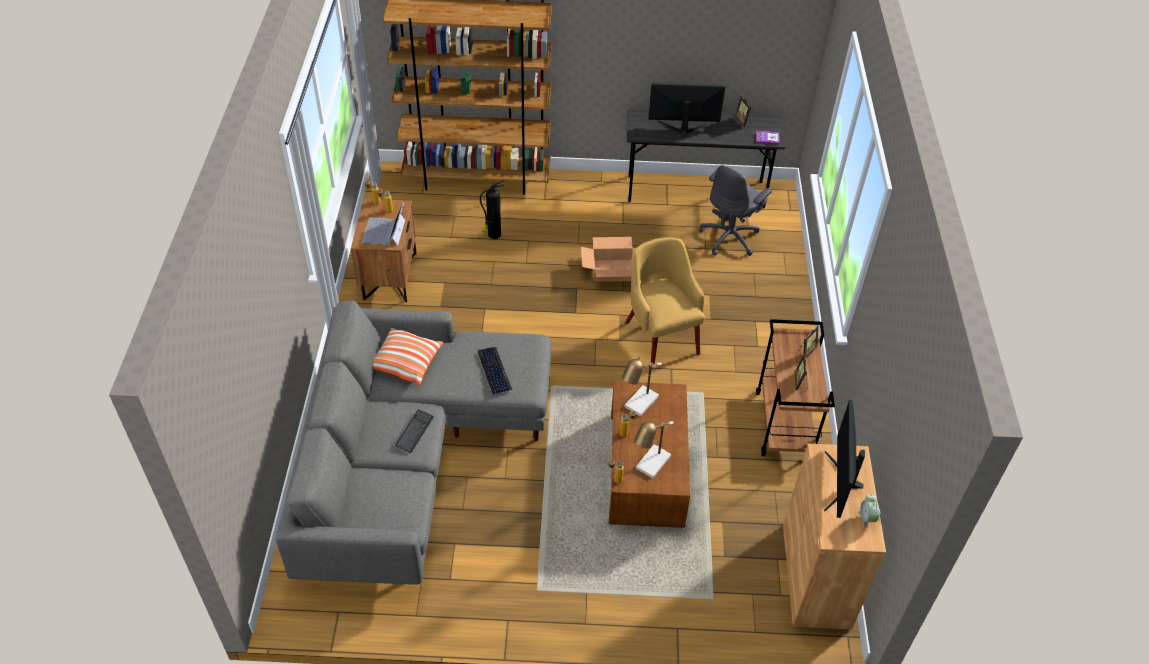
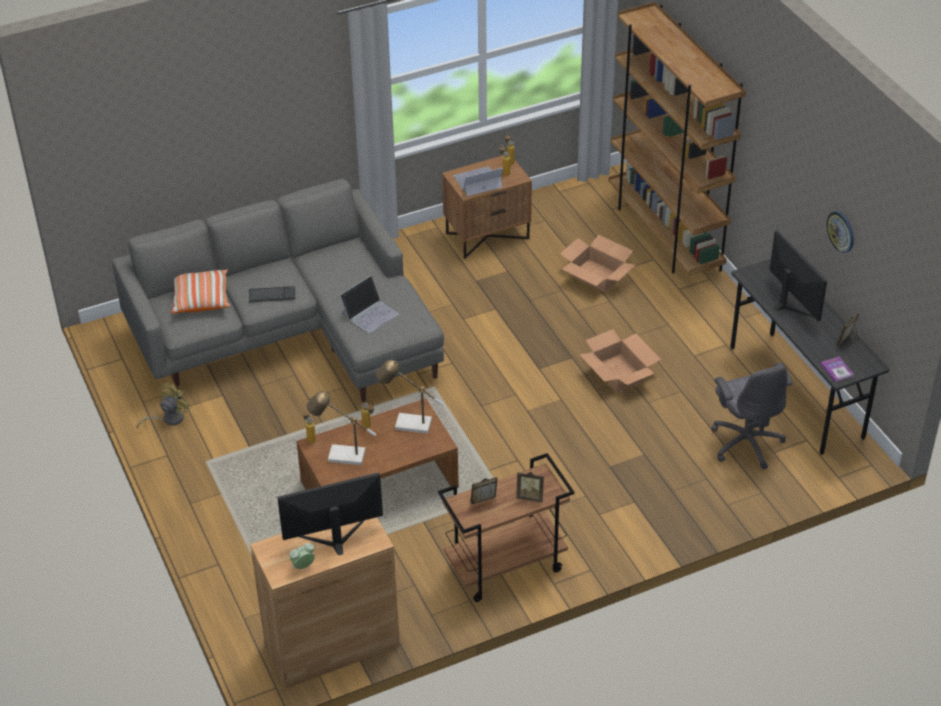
camera: 65 degrees right, 5 degrees down
pillow [373,328,443,385] -> pillow moved to [171,269,230,313]
keyboard [478,347,512,394] -> laptop [340,275,399,333]
fire extinguisher [480,180,504,239] -> cardboard box [560,235,635,292]
yellow armchair [625,237,705,369] -> none
grey office chair [699,165,772,256] -> grey office chair turned 120 degrees counterclockwise [711,363,793,469]
none -> yellow fan [137,383,191,429]
none -> wall clock [827,211,854,253]

